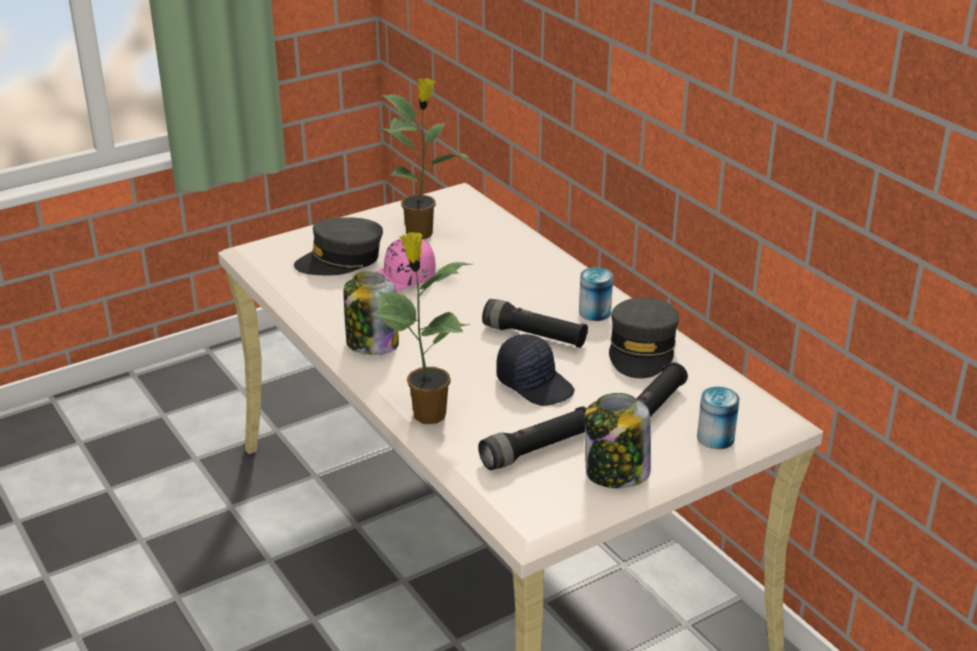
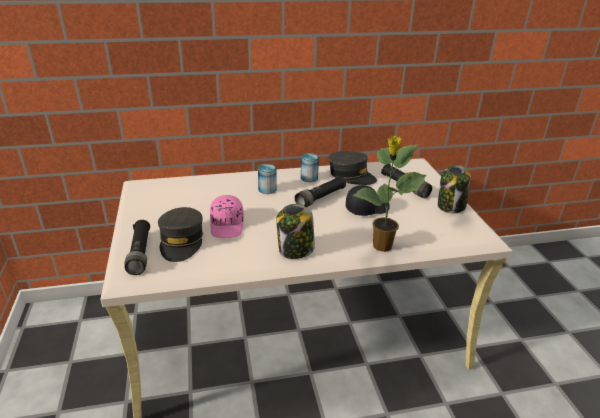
camera: 70 degrees left, 0 degrees up
potted plant [375,78,469,239] -> none
black flashlight [478,406,587,470] -> black flashlight moved to [125,220,150,275]
can [697,387,740,449] -> can moved to [258,164,277,194]

